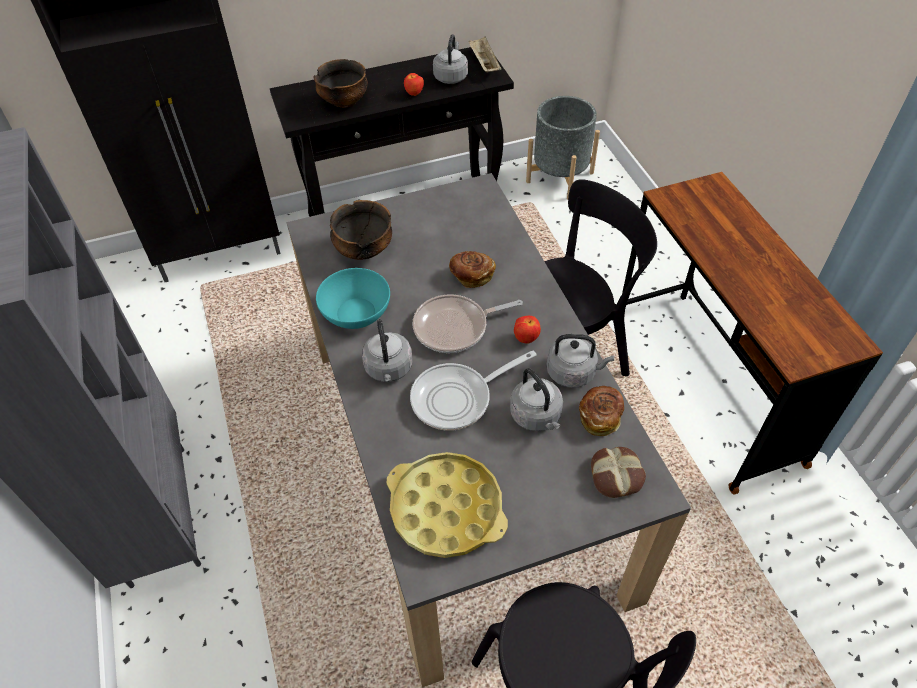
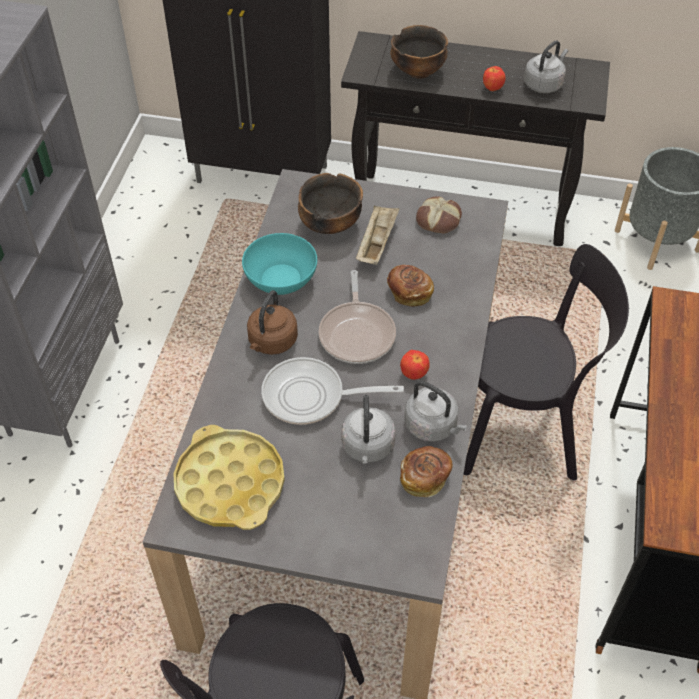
camera: 30 degrees right, 0 degrees up
grey kettle [362,319,412,382] -> brown kettle [247,290,298,355]
frying pan [413,294,523,353] -> frying pan turned 105 degrees counterclockwise [319,270,396,364]
beige tray [468,37,501,72] -> beige tray moved to [356,205,400,265]
bread [591,447,646,498] -> bread moved to [416,196,462,234]

